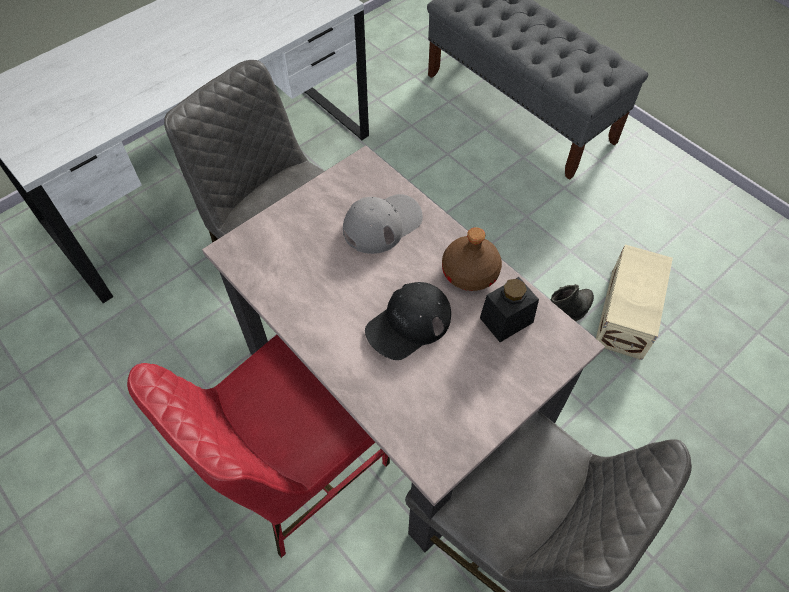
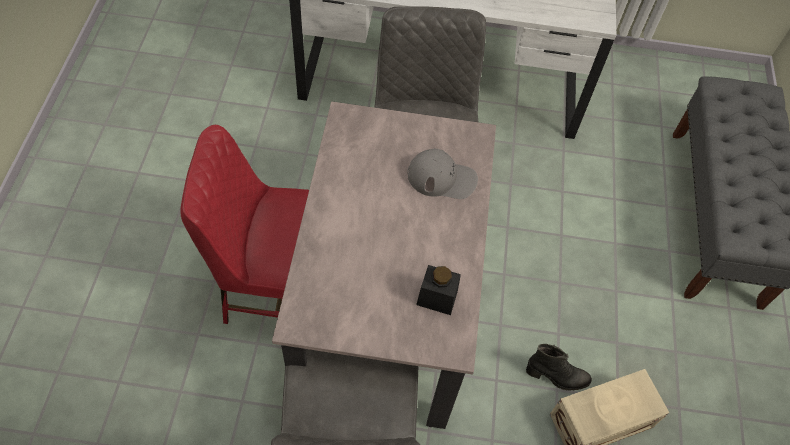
camera: 45 degrees right, 0 degrees up
black cap [365,282,451,360] -> none
brown bottle [442,228,502,291] -> none

